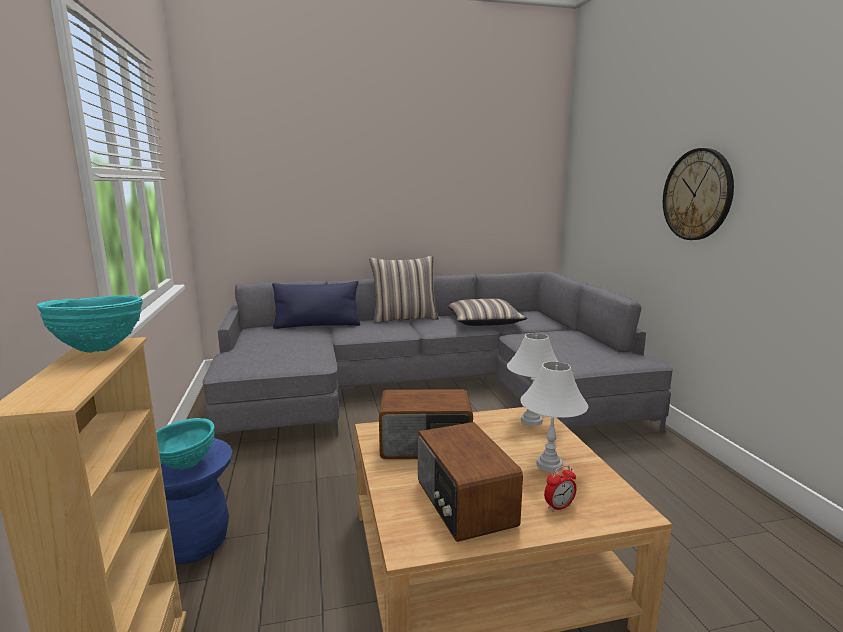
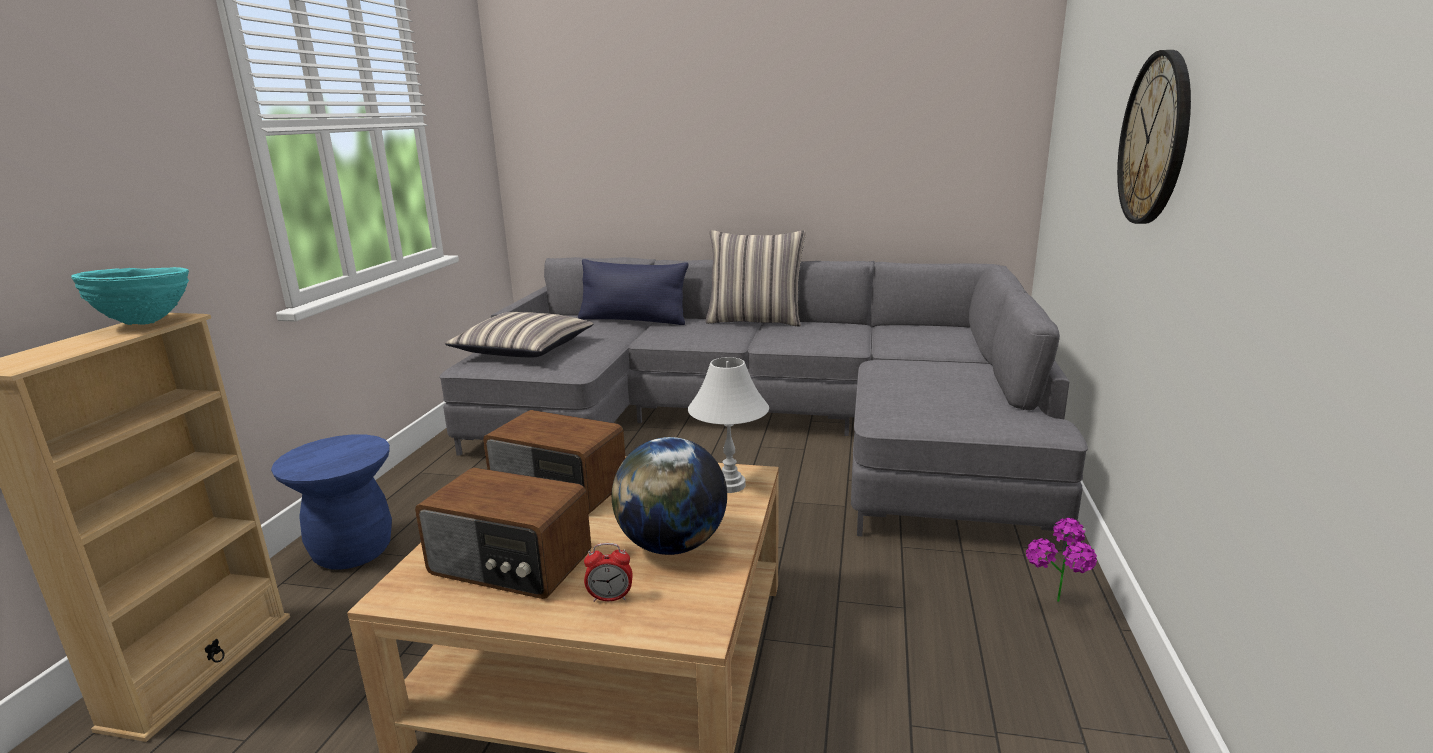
camera: 25 degrees right, 5 degrees up
turquoise bowl [156,418,215,469] -> none
radio [418,422,523,542] -> radio turned 75 degrees counterclockwise [415,467,591,599]
pillow [448,299,527,326] -> pillow moved to [445,312,594,357]
white table lamp [520,361,588,472] -> globe [612,437,727,555]
none -> potted plant [1026,518,1097,602]

